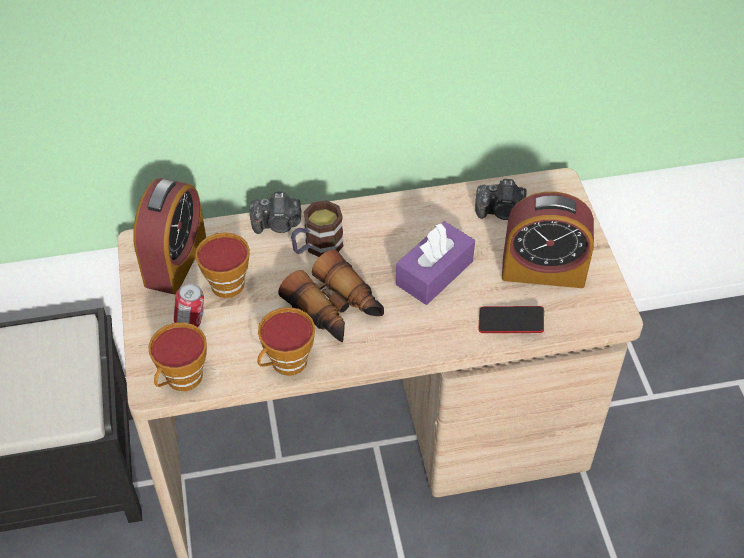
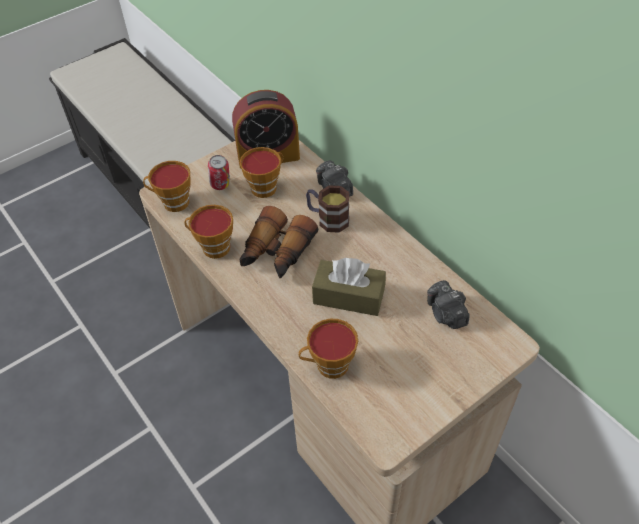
camera: 65 degrees right, 0 degrees up
purple tissue box [396,221,475,305] -> brown tissue box [312,258,386,316]
phone [478,306,544,333] -> cup [298,319,358,379]
alarm clock [502,192,594,288] -> none

